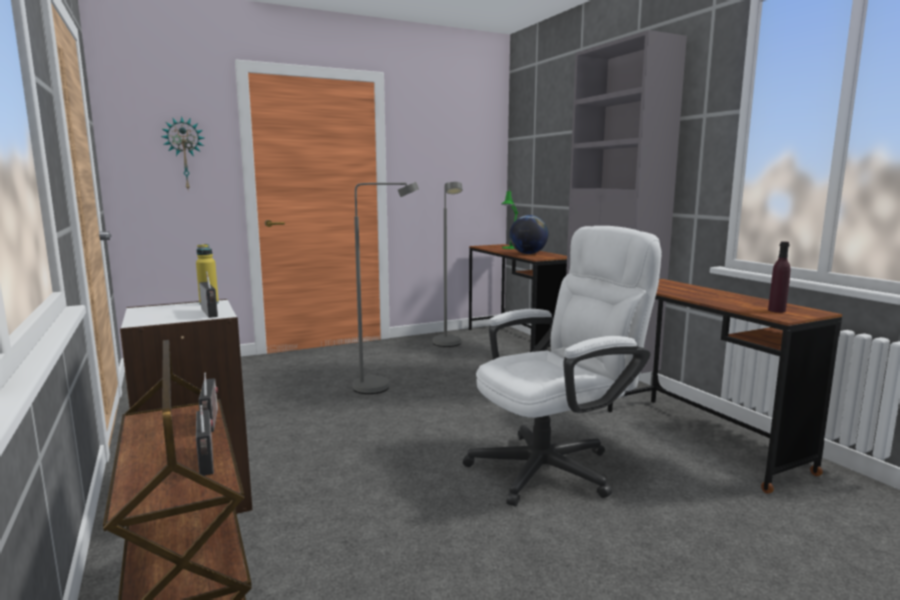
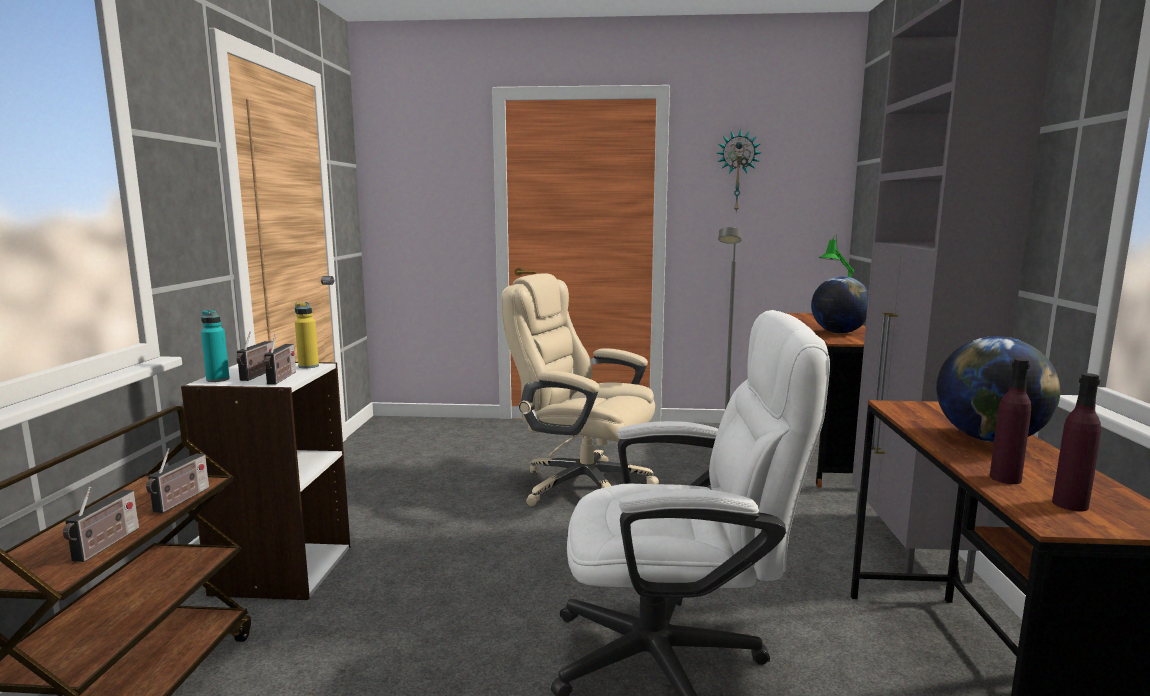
camera: 30 degrees right, 0 degrees up
wall clock [161,116,204,189] -> wall clock moved to [717,129,762,212]
grey floor lamp [353,182,419,394] -> beige office chair [502,273,659,506]
none -> turquoise bottle [201,310,230,382]
none -> radio [237,331,273,381]
none -> globe [936,336,1060,442]
none -> purple bottle [990,358,1031,484]

